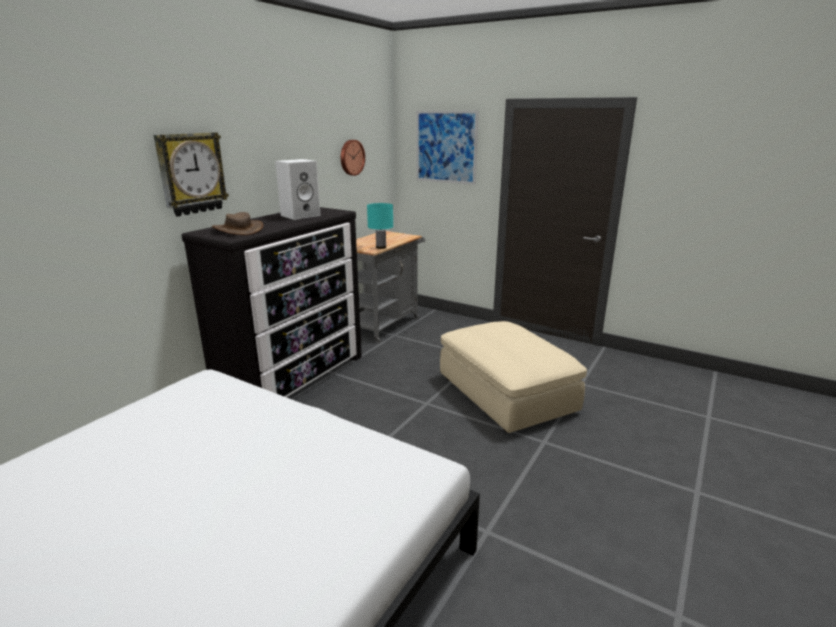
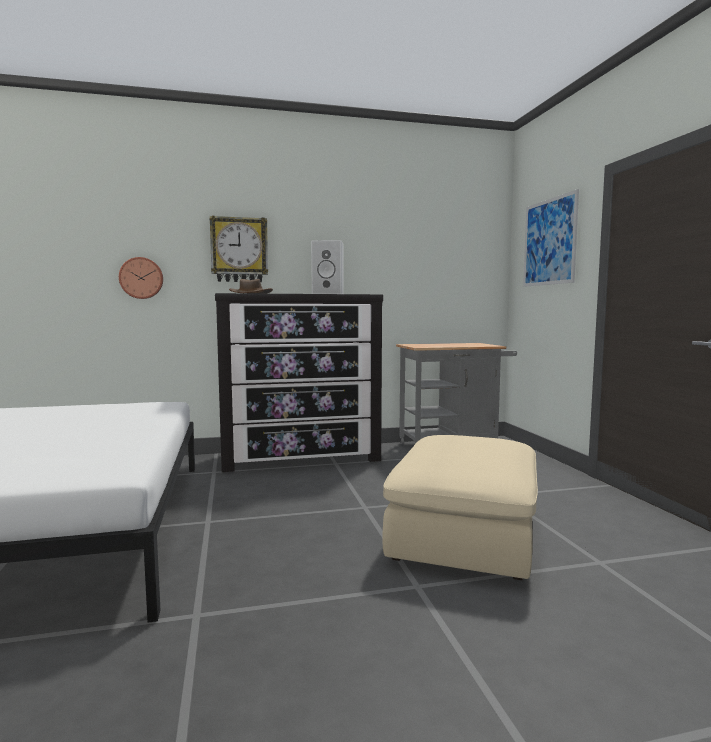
camera: 45 degrees right, 15 degrees down
wall clock [341,140,365,176] -> wall clock moved to [119,257,163,299]
turquoise table lamp [367,203,393,249] -> none

